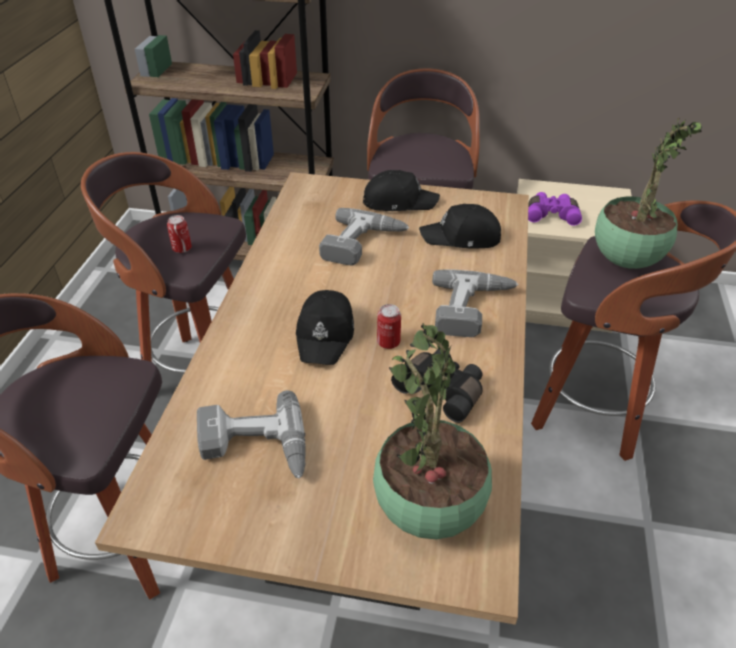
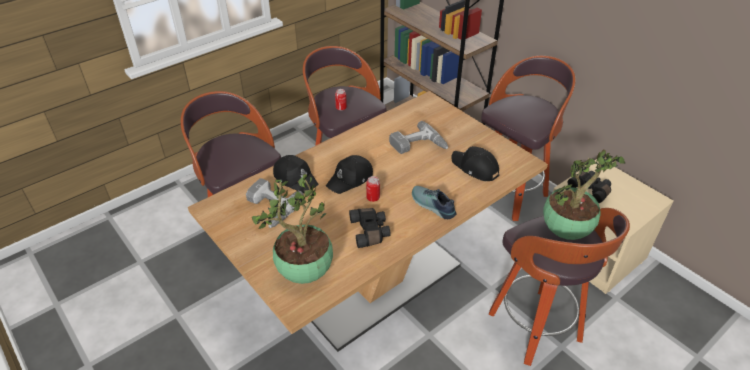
camera: 40 degrees right, 0 degrees up
black cap [363,170,440,211] -> black cap moved to [273,155,318,193]
power drill [432,269,519,337] -> shoe [412,186,456,219]
purple binoculars [528,192,582,226] -> black binoculars [567,171,611,203]

